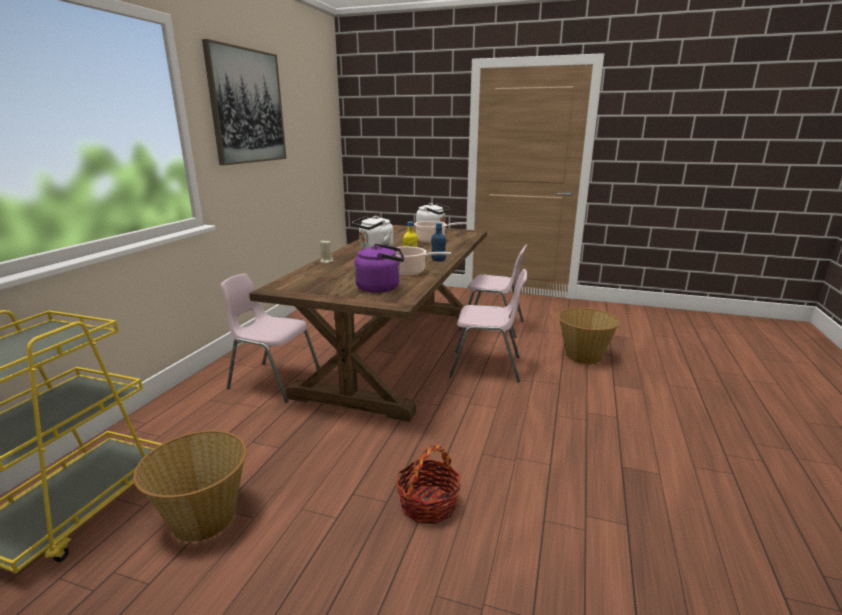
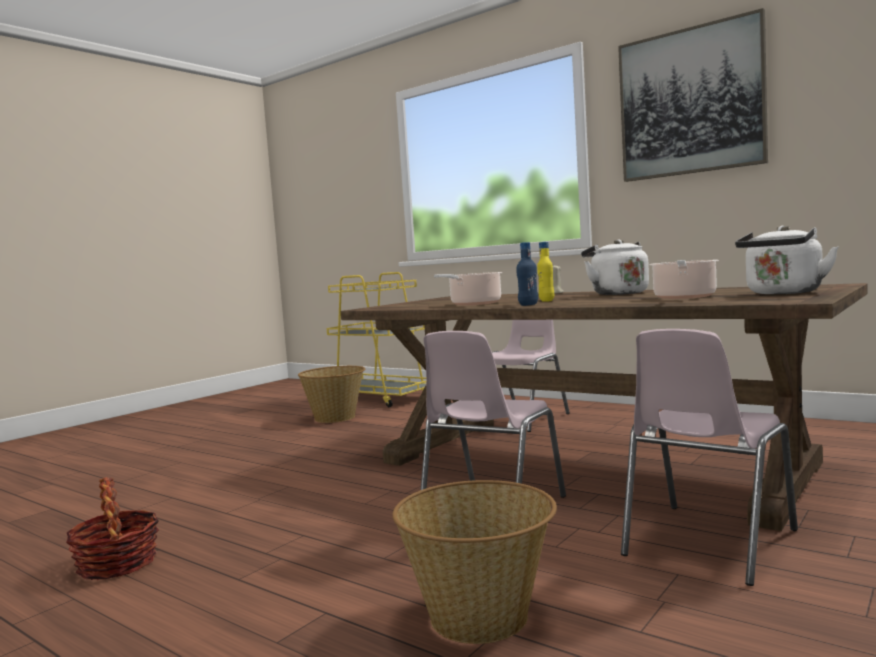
camera: 110 degrees right, 15 degrees down
purple kettle [354,244,404,293] -> none
basket [396,444,461,524] -> basket moved to [66,477,159,580]

